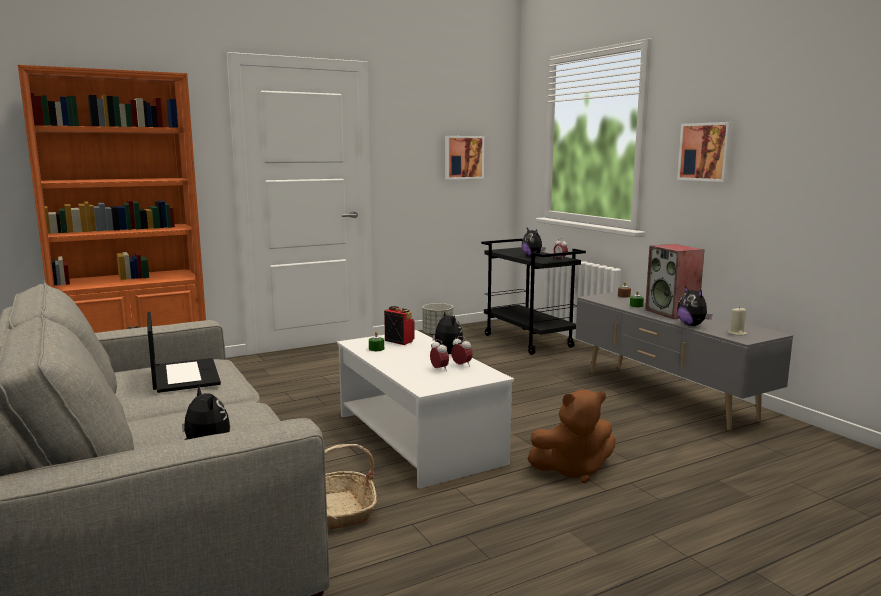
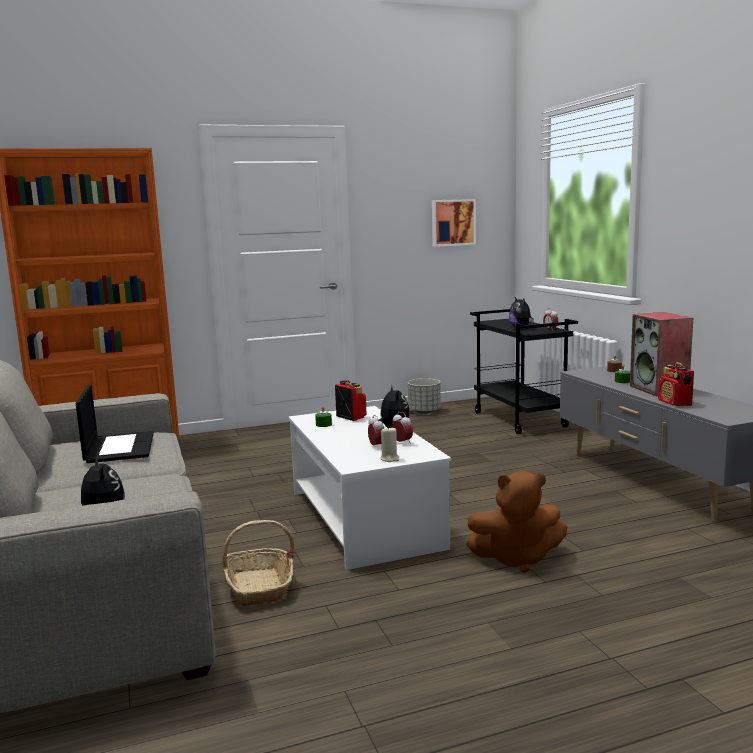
camera: 10 degrees right, 0 degrees up
picture [677,122,734,182] -> none
plush toy [677,286,712,326] -> radio [658,362,694,406]
beige candle [728,307,747,336] -> beige candle moved to [380,426,399,462]

